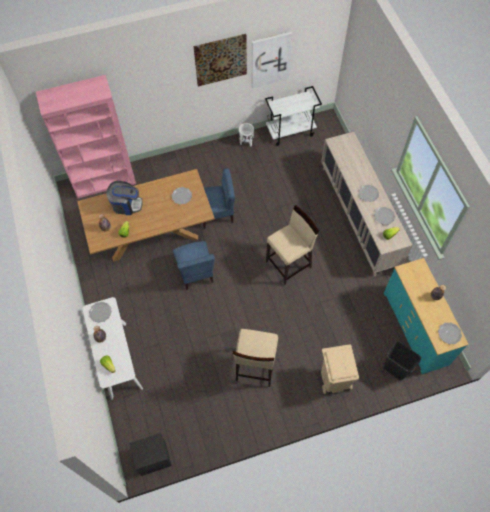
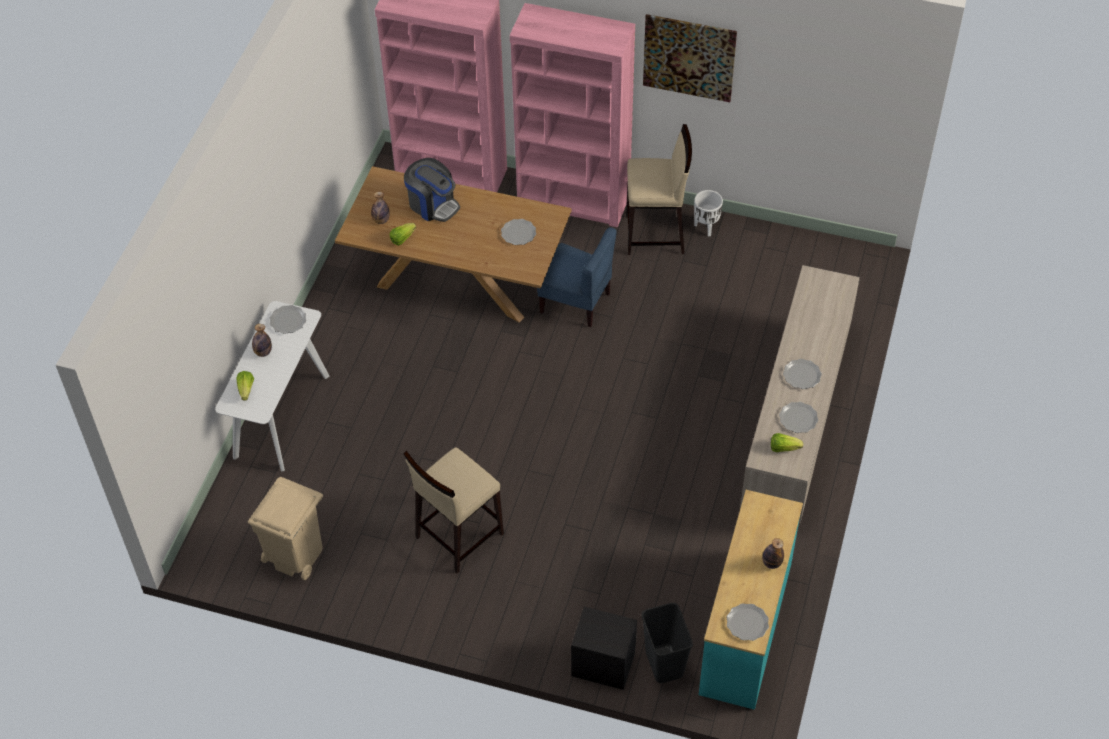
camera: 35 degrees right, 10 degrees down
black nightstand [129,433,172,476] -> black nightstand moved to [571,607,637,690]
blue chair [173,241,215,290] -> none
picture [252,31,293,88] -> none
white cart [265,86,322,146] -> none
beige stool [266,205,319,285] -> beige stool moved to [626,124,692,255]
beige trash can [321,344,359,394] -> beige trash can moved to [248,477,323,580]
none -> pink bookcase [510,3,635,227]

